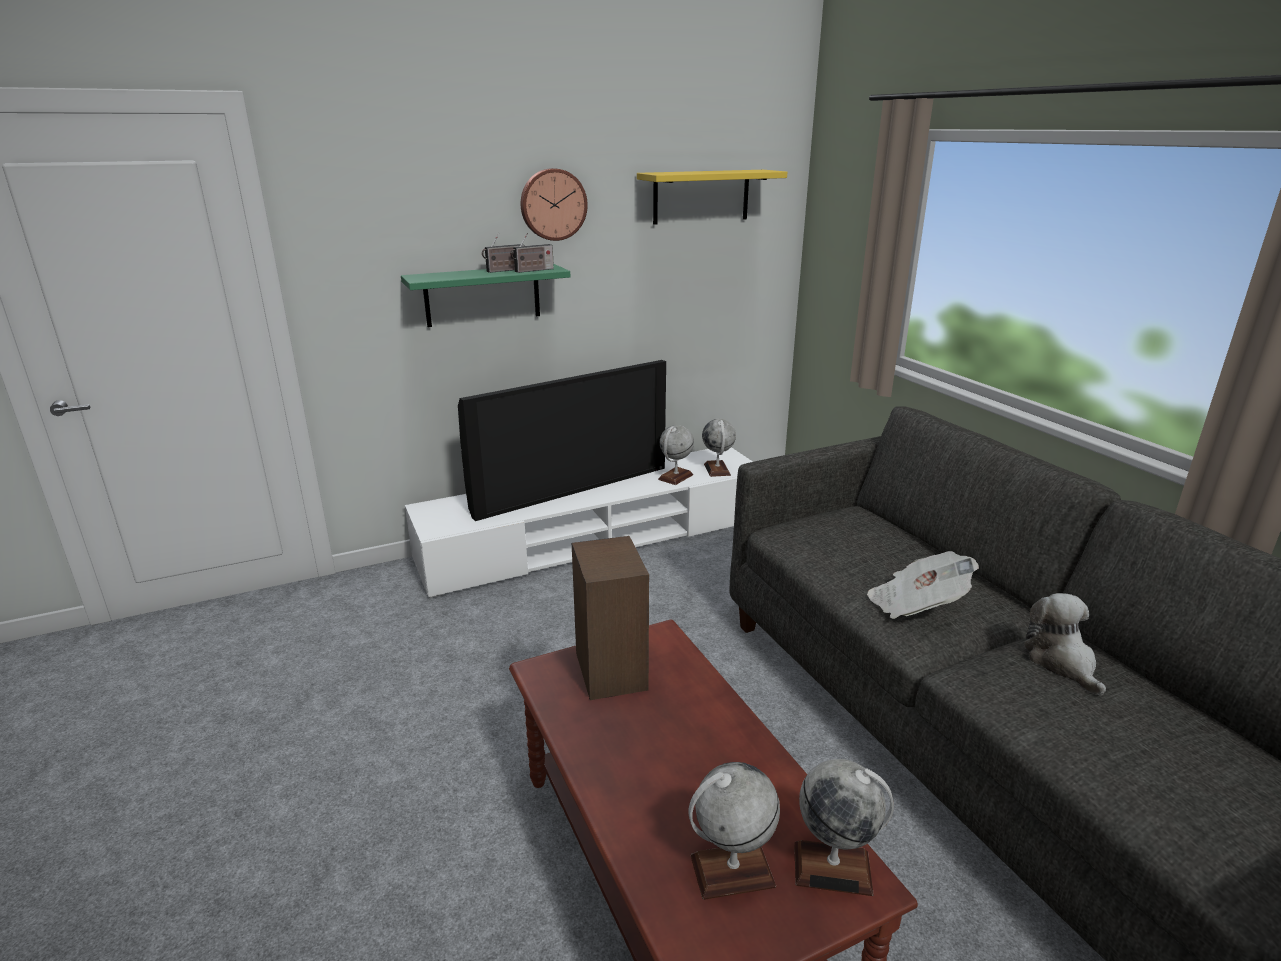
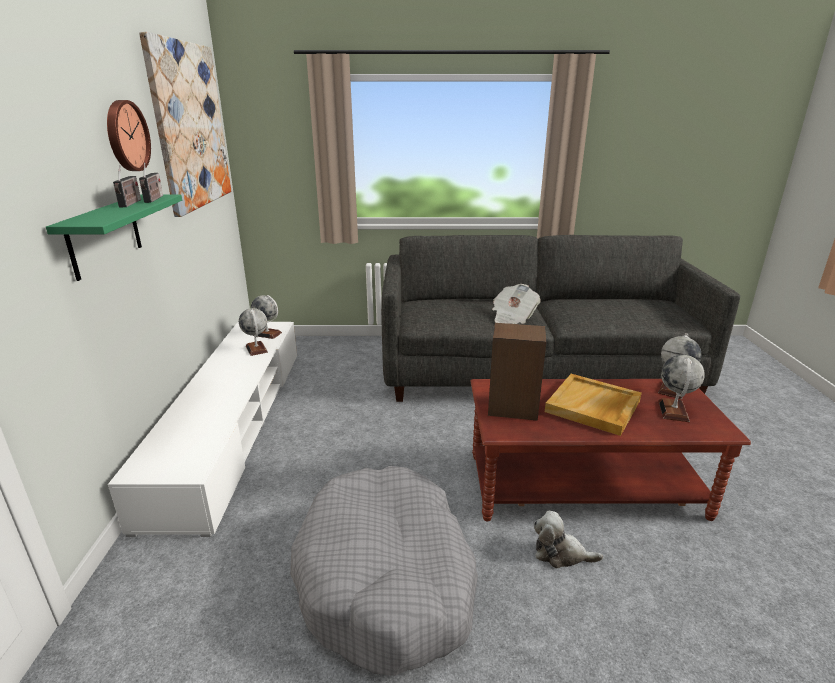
camera: 65 degrees left, 0 degrees up
television [458,360,666,521] -> none
yellow shelf [637,170,787,225] -> picture [139,32,231,217]
plush toy [1024,593,1106,696] -> plush toy moved to [534,511,603,568]
none -> grey dog bed [290,466,478,676]
none -> beige tray [545,374,642,436]

